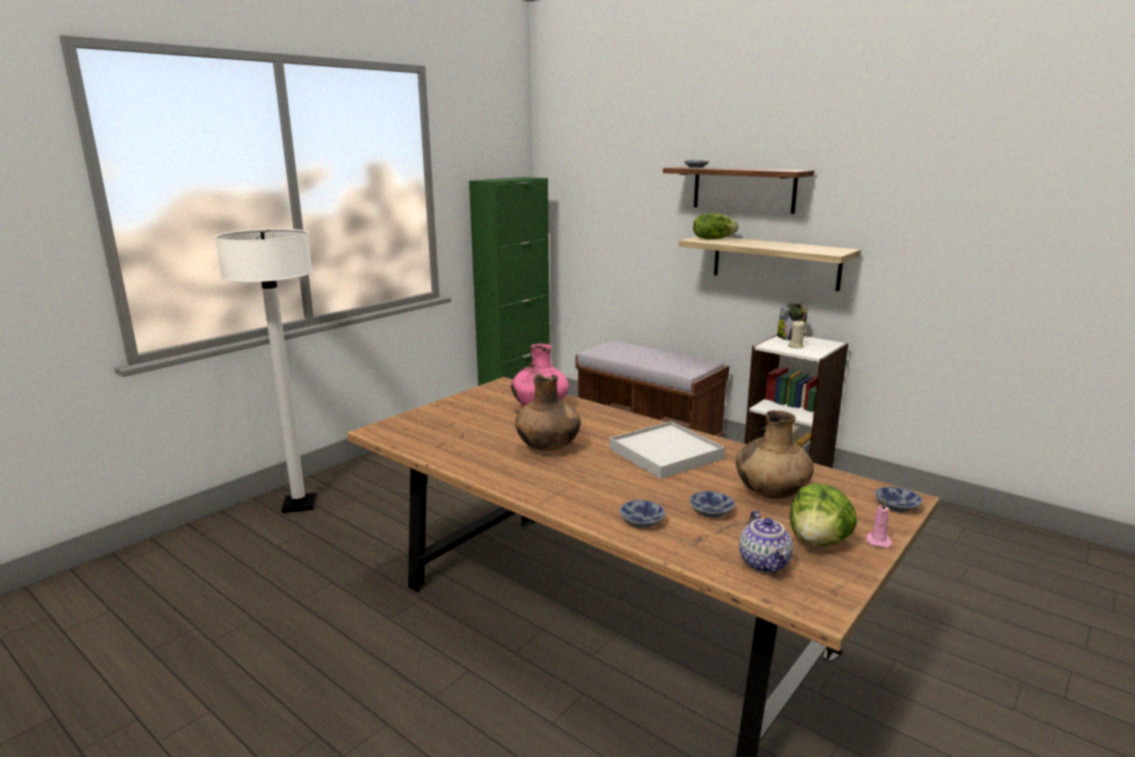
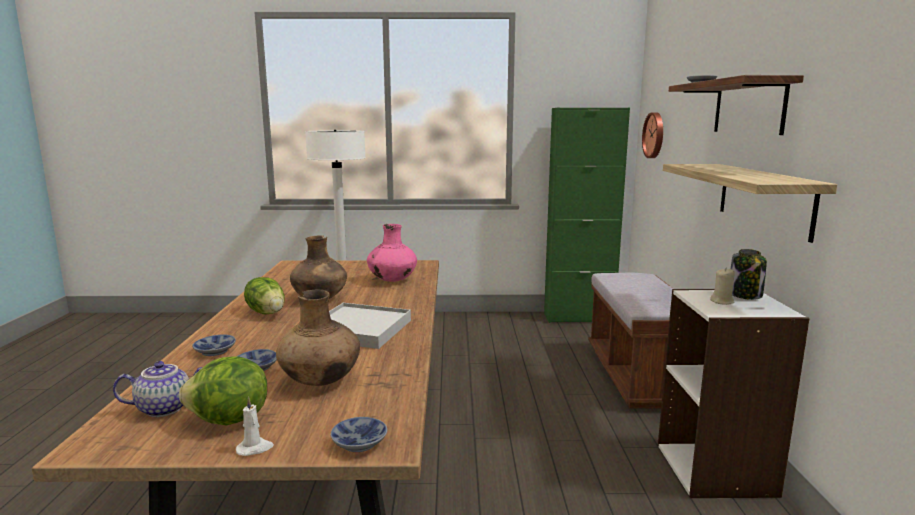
camera: 50 degrees right, 5 degrees down
lettuce [693,213,739,239] -> lettuce moved to [244,277,284,314]
teapot [739,510,793,573] -> teapot turned 150 degrees counterclockwise [113,361,202,417]
pink candle [866,499,892,548] -> white candle [236,396,274,456]
none -> wall clock [642,112,663,158]

